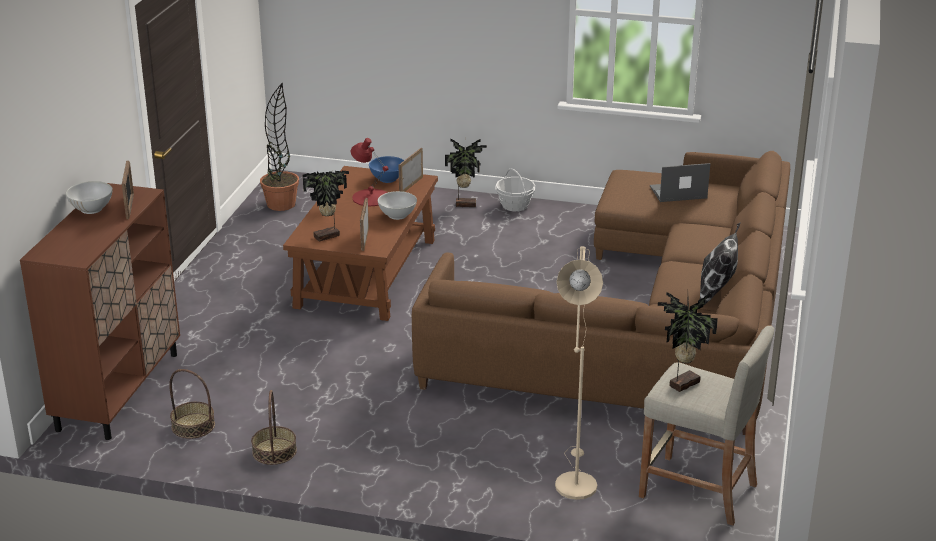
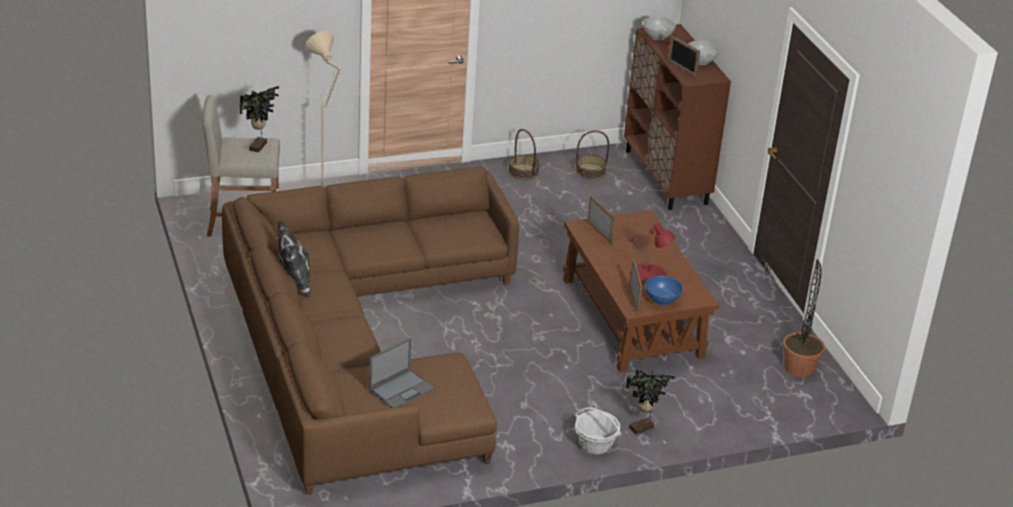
camera: 145 degrees right, 5 degrees up
potted plant [302,171,349,242] -> none
white bowl [378,191,417,220] -> white bowl moved to [643,16,676,40]

